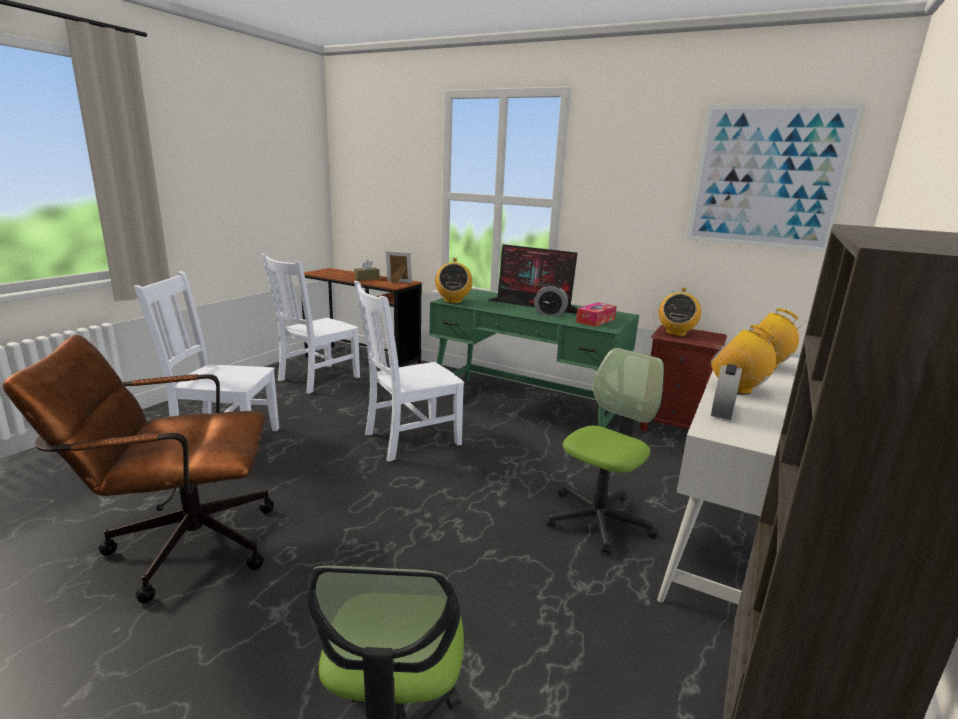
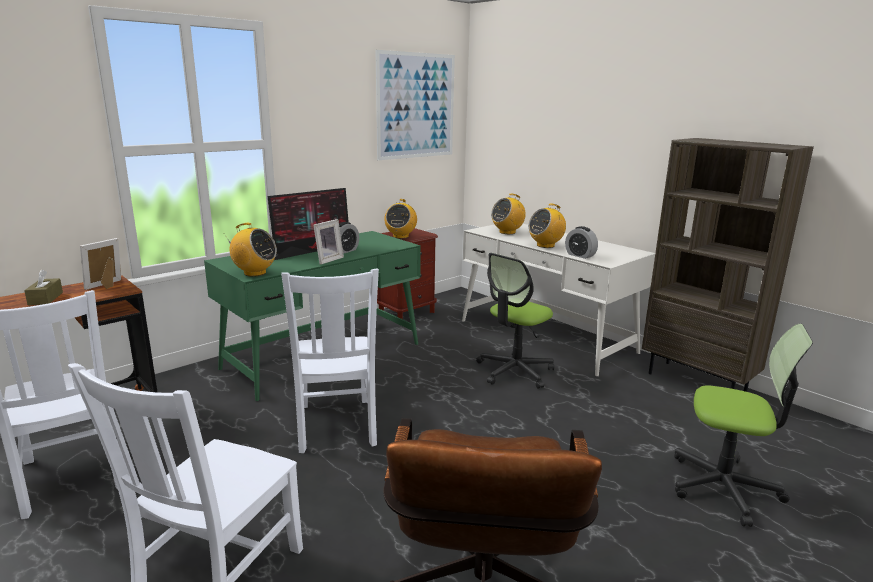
camera: 70 degrees left, 0 degrees up
office chair [547,348,664,556] -> office chair turned 105 degrees counterclockwise [476,253,554,389]
tissue box [576,302,617,327] -> none
radio [659,288,701,336] -> radio turned 60 degrees clockwise [384,199,417,239]
none -> picture frame [313,219,344,265]

